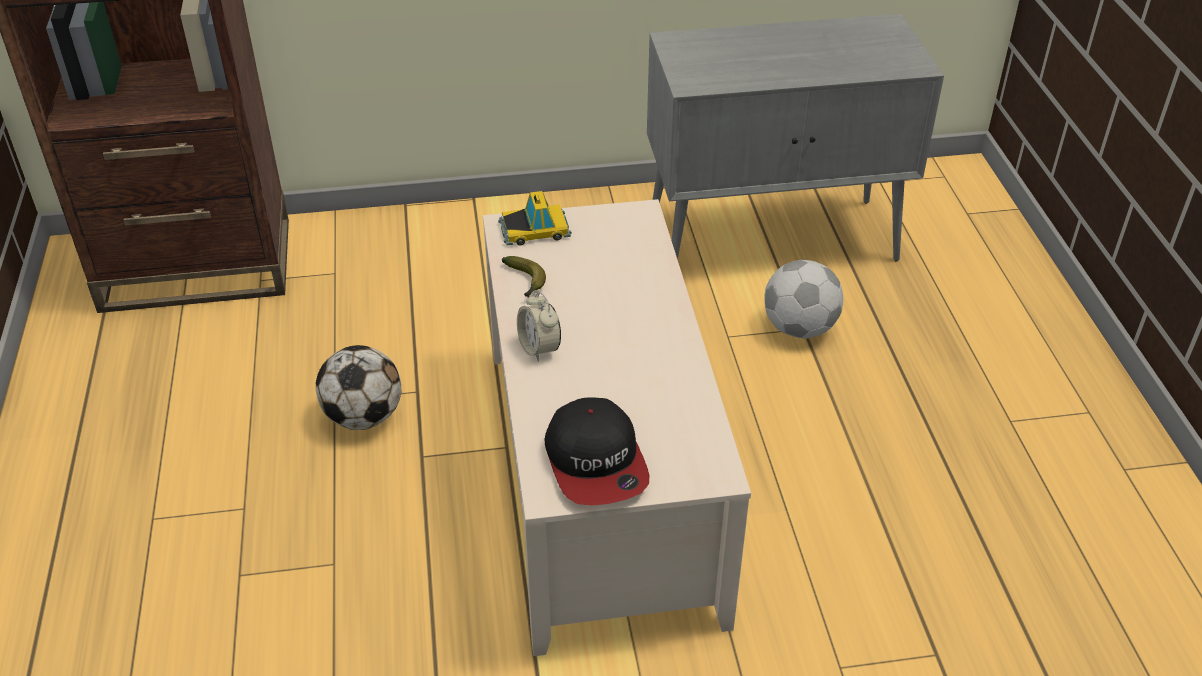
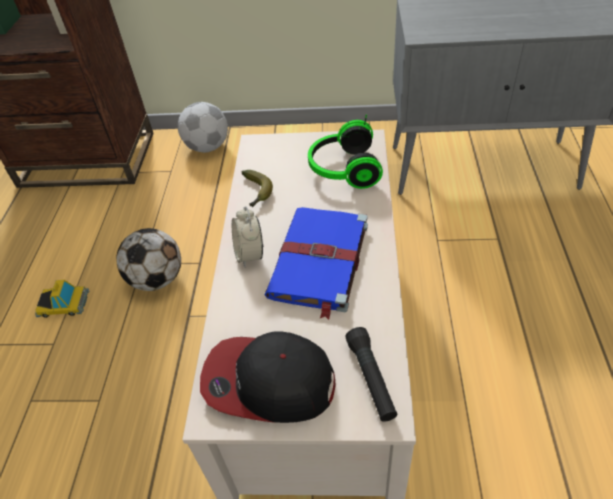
camera: 15 degrees right, 5 degrees up
toy car [498,191,572,246] -> toy car moved to [35,280,89,318]
cap [544,398,649,506] -> cap turned 105 degrees clockwise [200,331,335,423]
football [764,260,843,339] -> football moved to [178,102,228,153]
none -> blue book [265,207,368,320]
none -> headphones [308,114,383,189]
none -> black flashlight [345,327,398,422]

